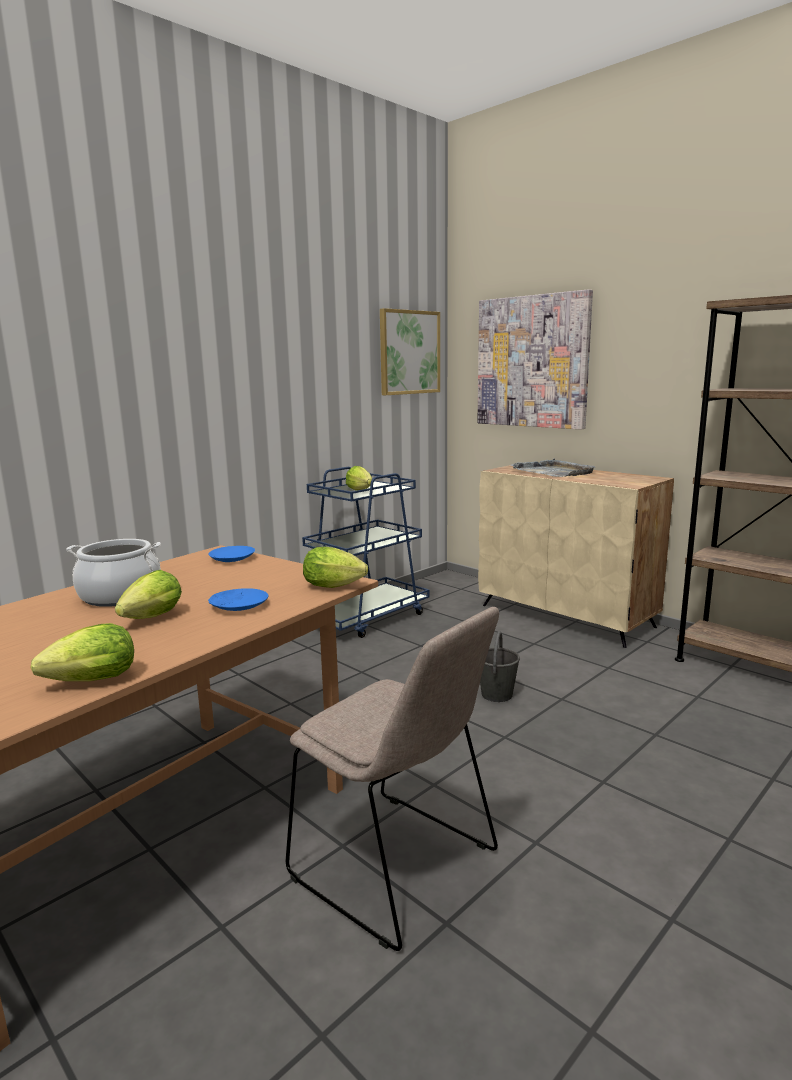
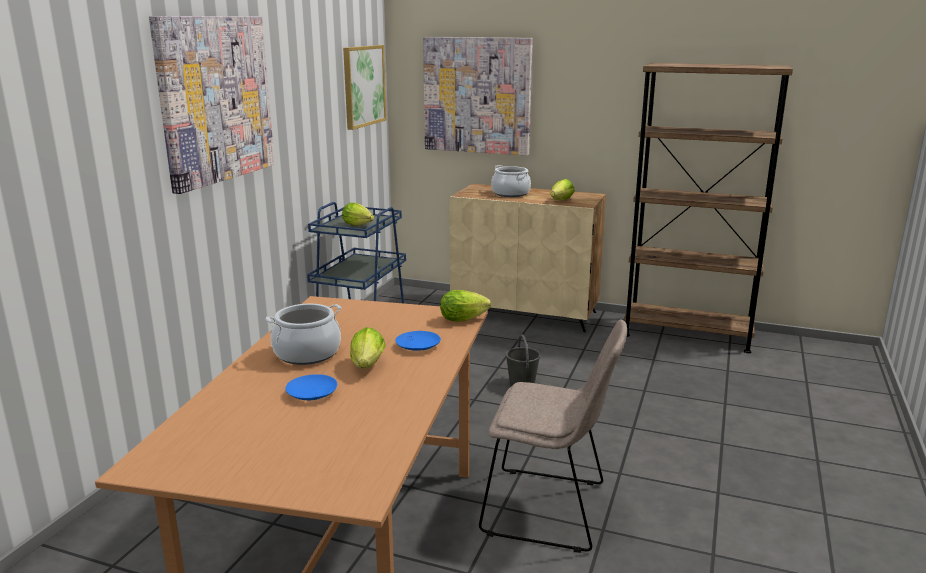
camera: 25 degrees left, 5 degrees up
lettuce [30,623,134,681] -> lettuce moved to [551,179,575,200]
blue plate [209,546,255,562] -> blue plate moved to [285,374,337,400]
grey tray [511,458,596,477] -> cooking pot [491,165,531,197]
none -> picture [149,16,275,194]

